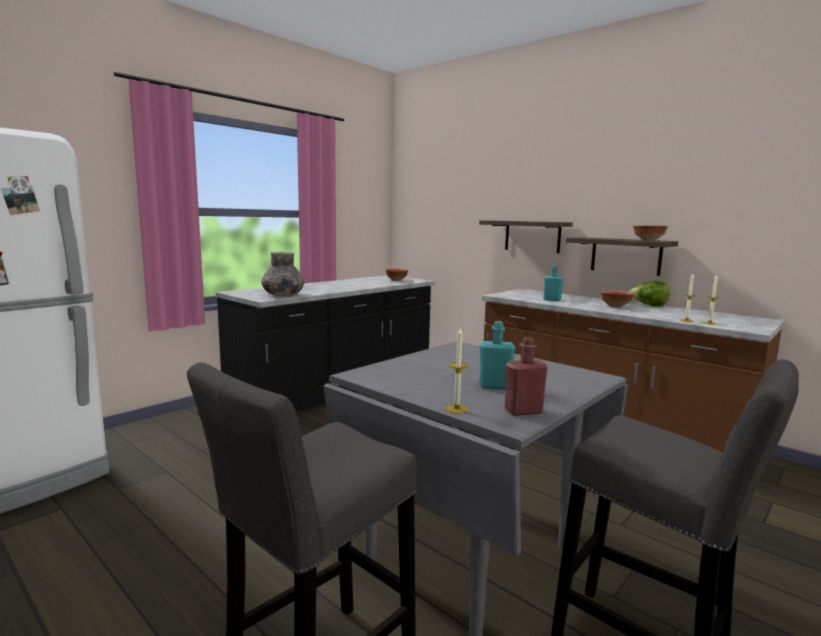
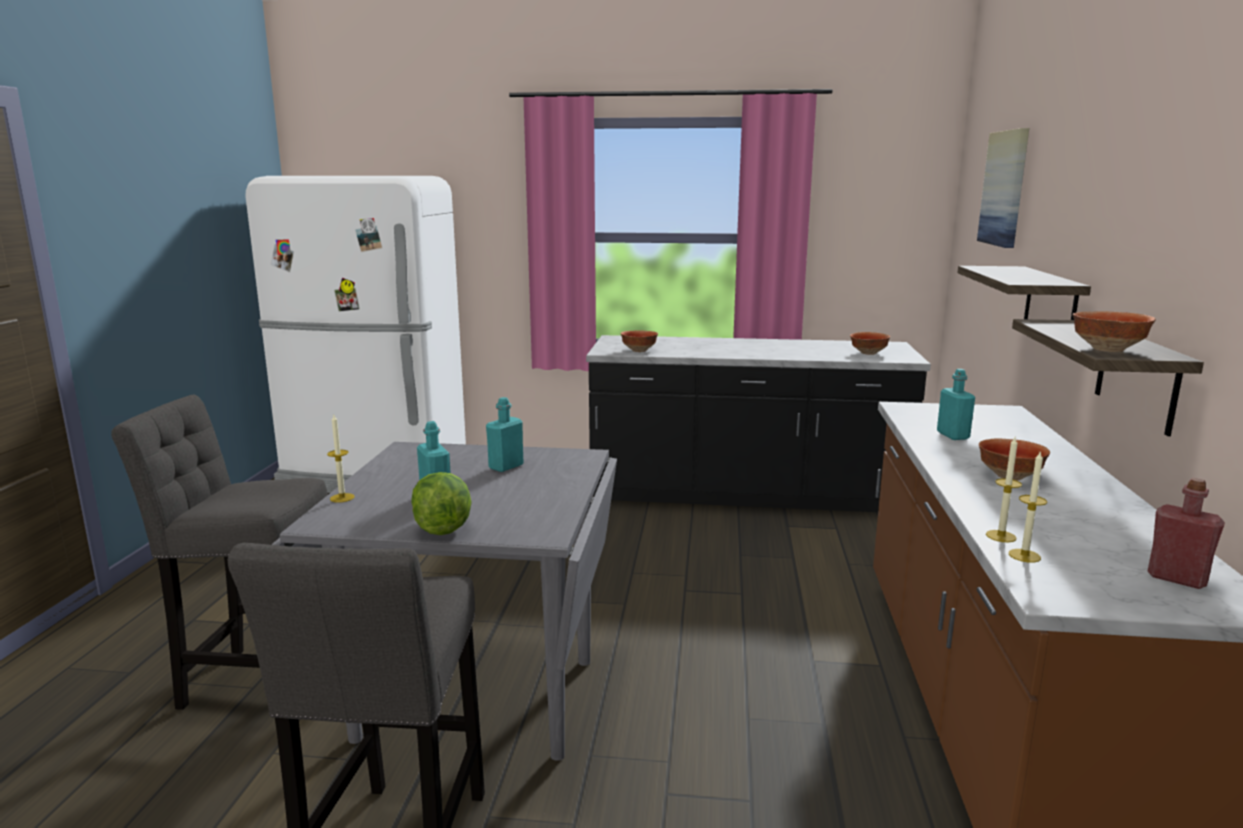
camera: 55 degrees right, 5 degrees up
grey vase [261,252,304,296] -> bowl [621,330,658,352]
red bottle [505,337,548,416] -> red bottle moved to [1148,478,1225,589]
lettuce [629,281,670,307] -> lettuce moved to [411,472,472,535]
none -> turquoise bottle [486,397,523,472]
none -> picture [977,128,1029,248]

